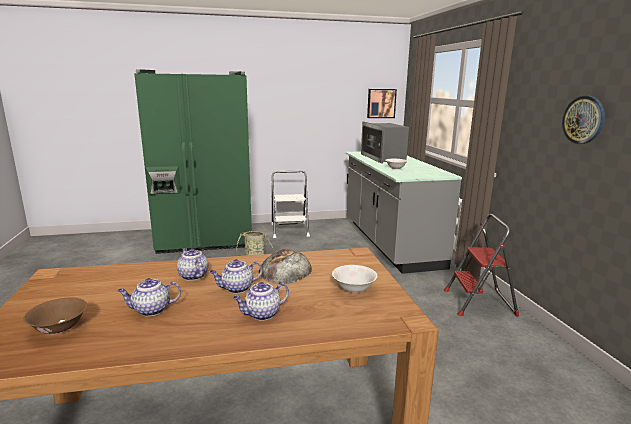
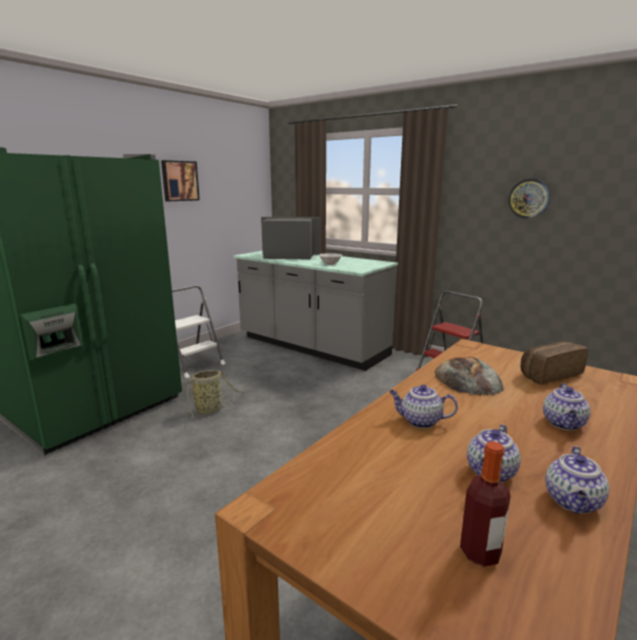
camera: 40 degrees left, 0 degrees up
brown bowl [23,297,87,334] -> bottle [460,441,511,567]
teapot [210,259,262,294] -> teapot moved to [545,446,609,514]
white bowl [332,265,377,293] -> bread [521,342,588,385]
microwave [361,122,409,163] -> microwave turned 150 degrees clockwise [261,217,321,259]
picture [367,89,397,118] -> picture moved to [161,160,200,201]

